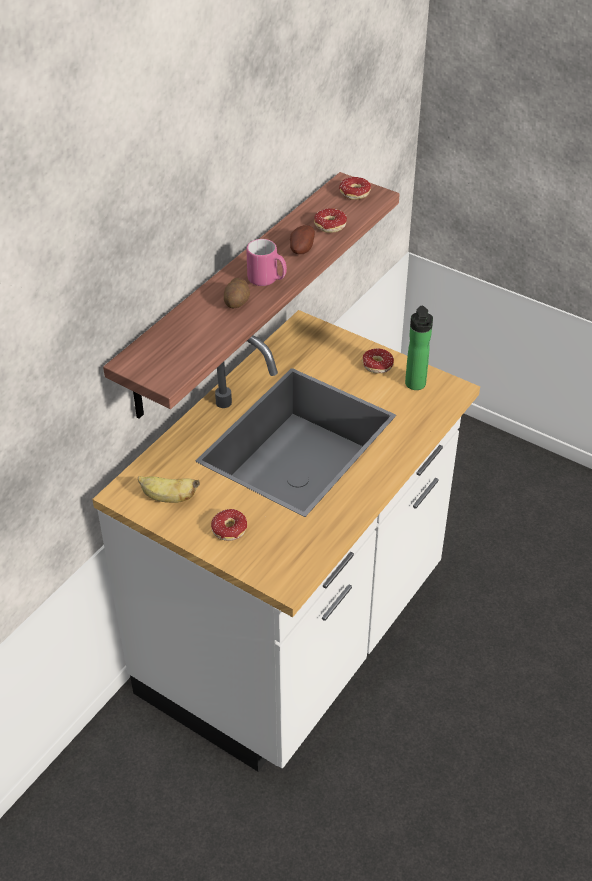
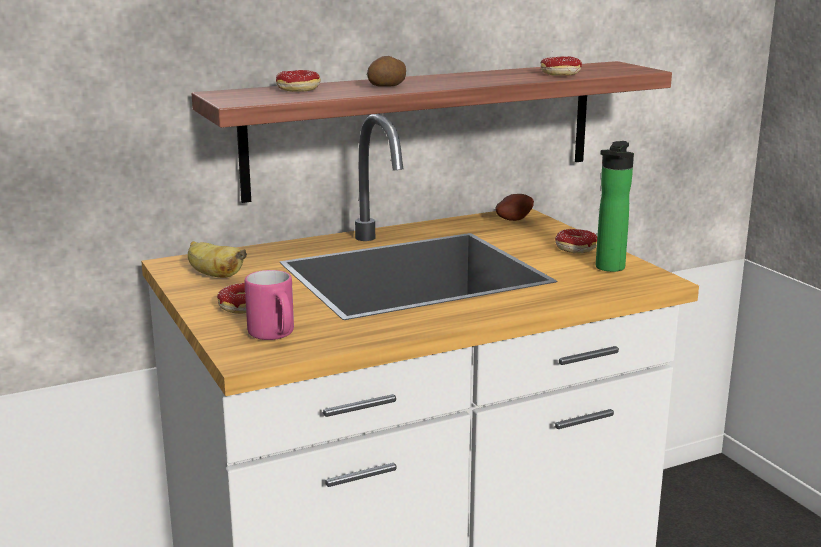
camera: 30 degrees right, 25 degrees down
pink mug [246,239,287,286] -> pink mug moved to [245,270,294,340]
potato [290,225,315,254] -> potato moved to [495,194,534,221]
donut [339,177,371,200] -> donut moved to [276,70,321,92]

